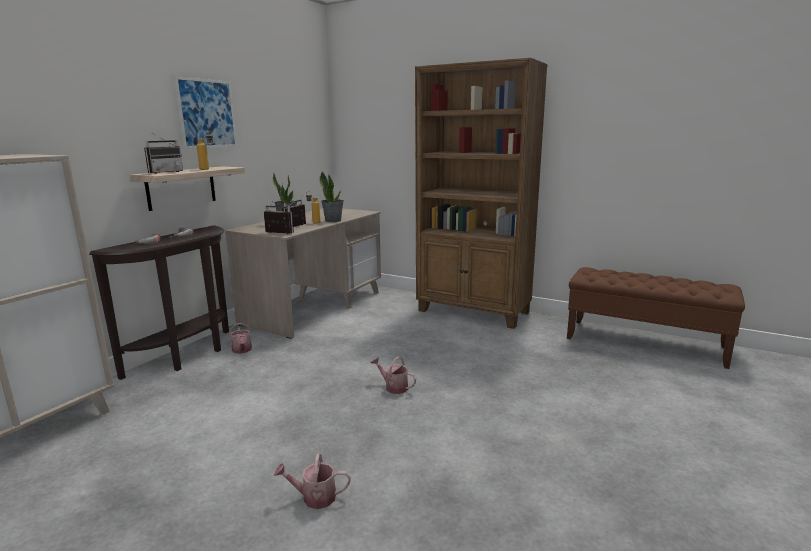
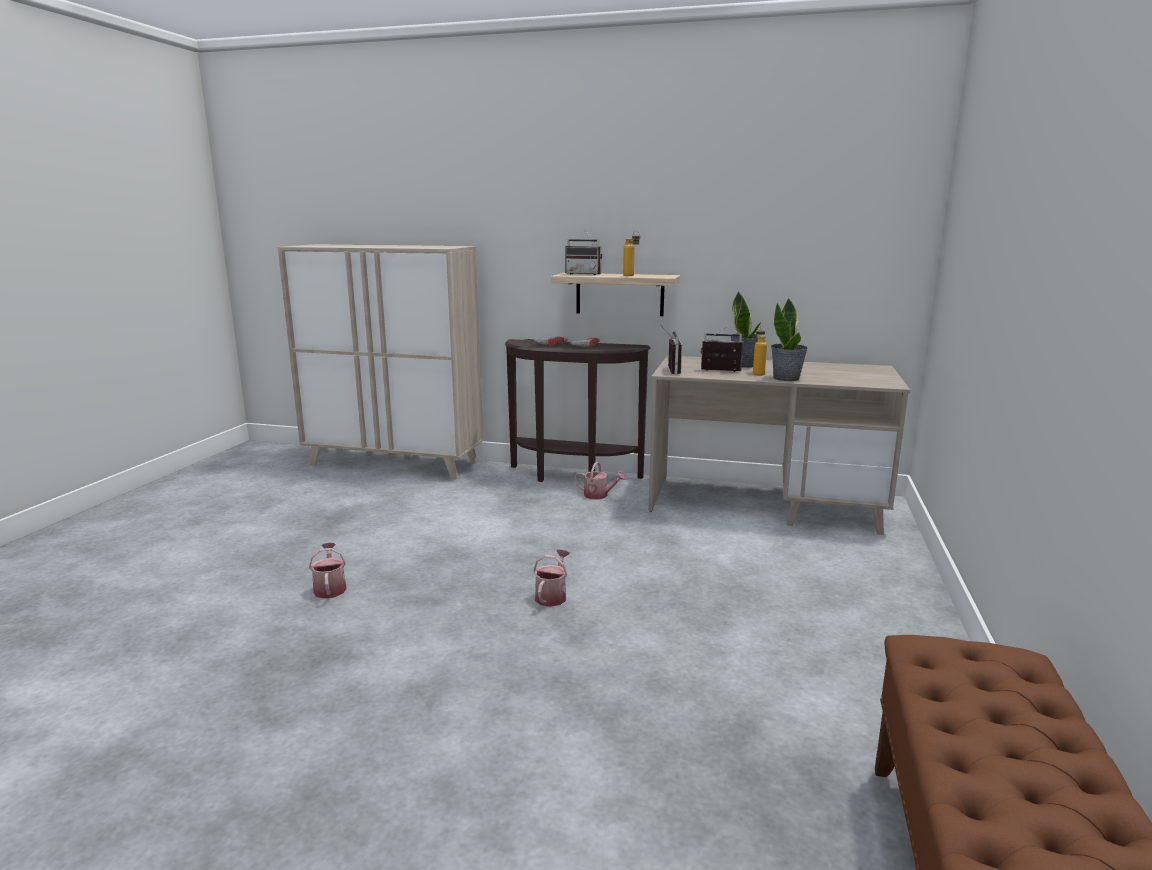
camera: 75 degrees right, 0 degrees up
picture [174,77,237,149] -> none
watering can [229,323,252,354] -> watering can turned 120 degrees counterclockwise [574,462,626,499]
brown bookcase [415,58,548,329] -> none

